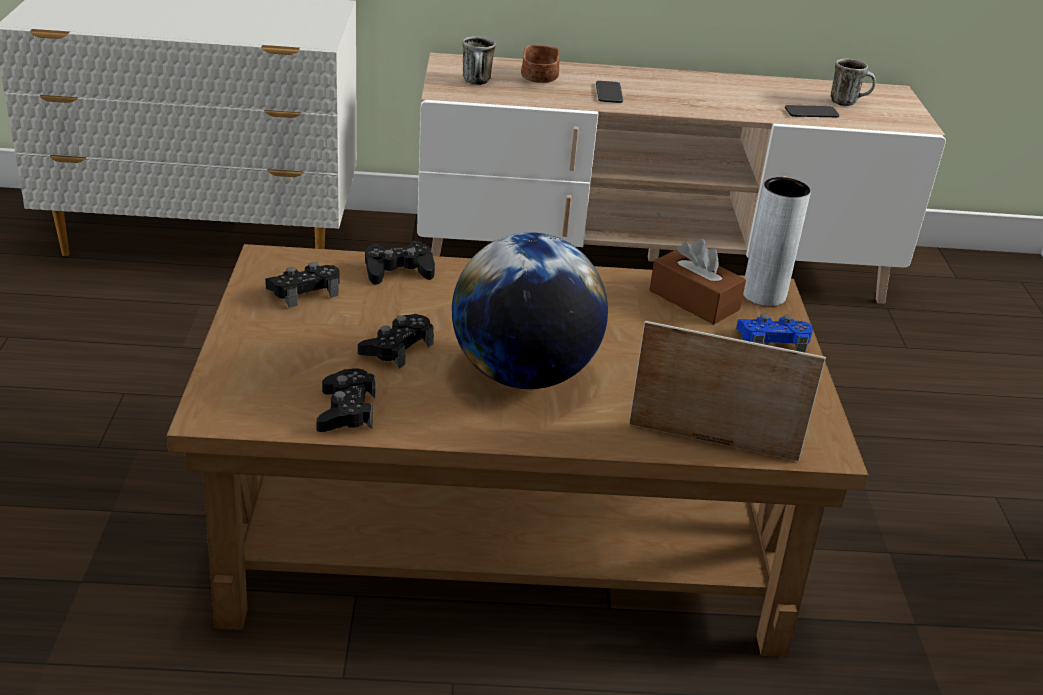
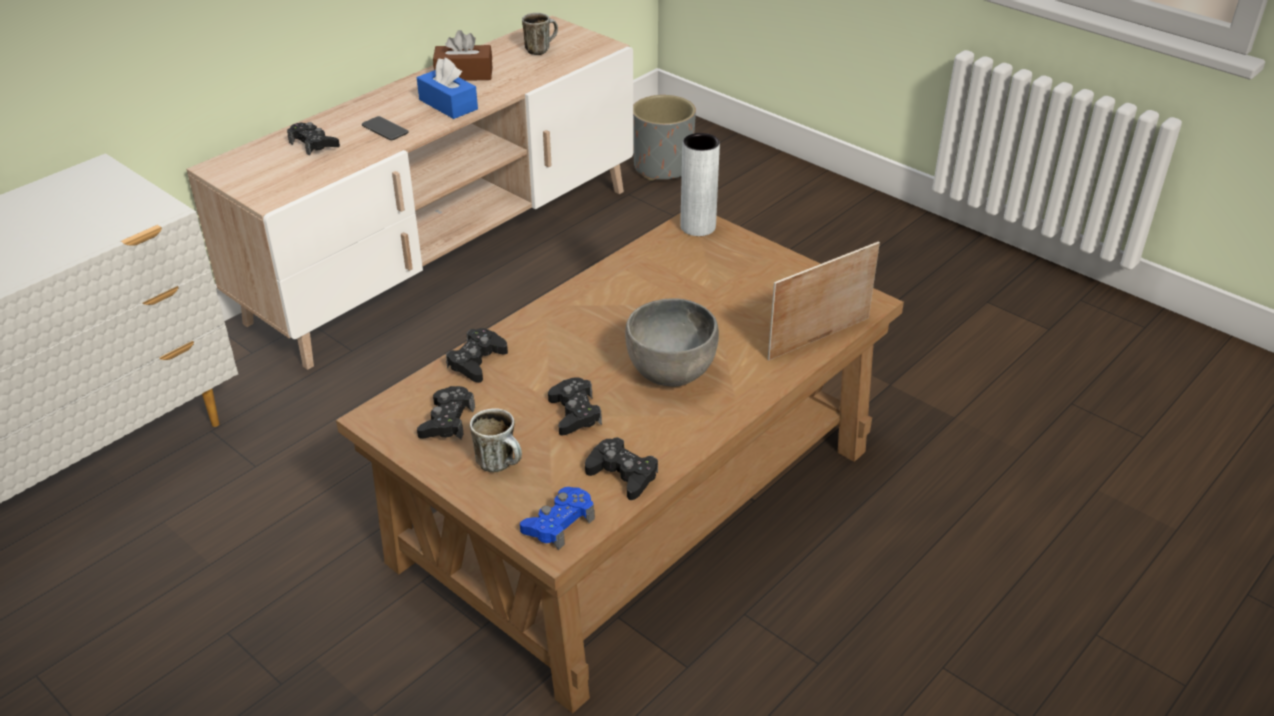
camera: 45 degrees left, 5 degrees up
globe [452,232,608,389] -> grey bowl [625,298,719,387]
mug [462,36,496,85] -> mug moved to [470,408,522,472]
brown bowl [521,45,559,83] -> black game controller [287,122,340,156]
brown tissue box [650,239,746,325] -> brown tissue box moved to [433,30,492,81]
blue game controller [736,314,813,352] -> blue game controller moved to [520,487,595,550]
phone [785,105,840,117] -> none
none -> blue tissue box [417,58,478,119]
none -> grey planter [633,95,696,181]

